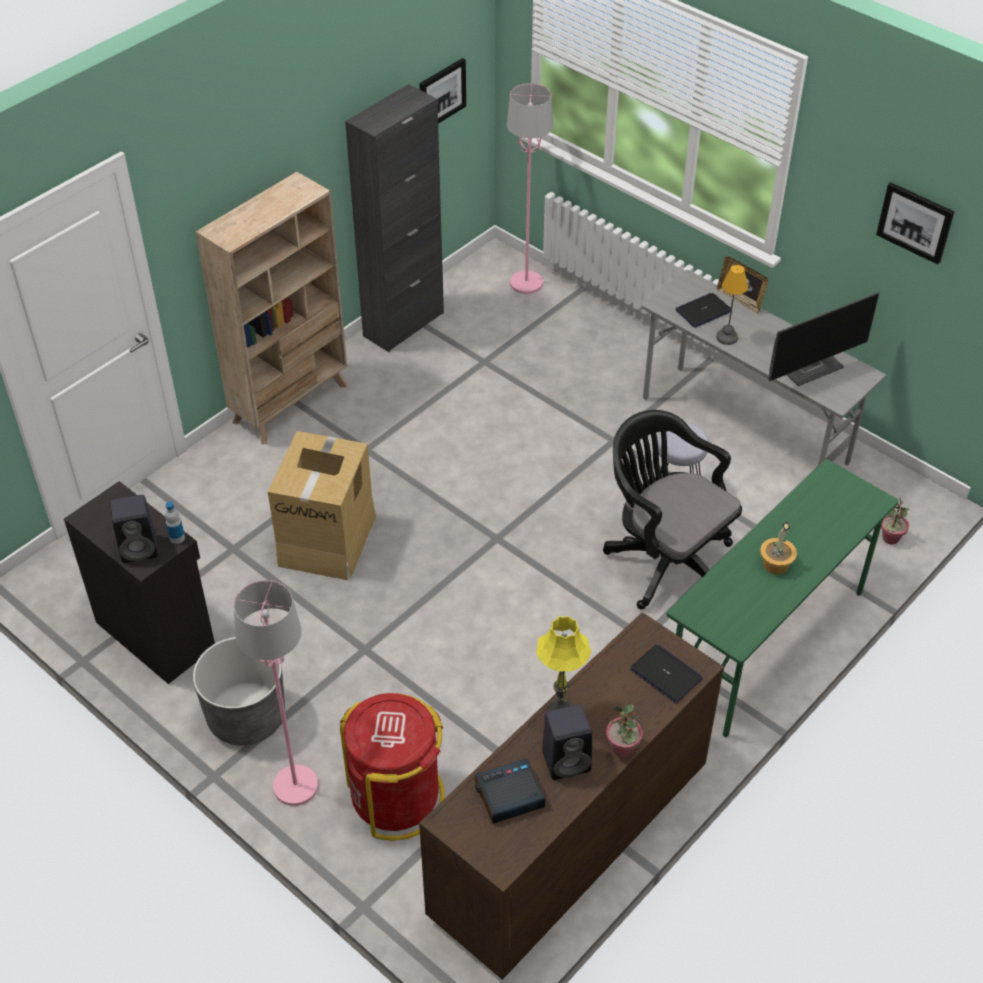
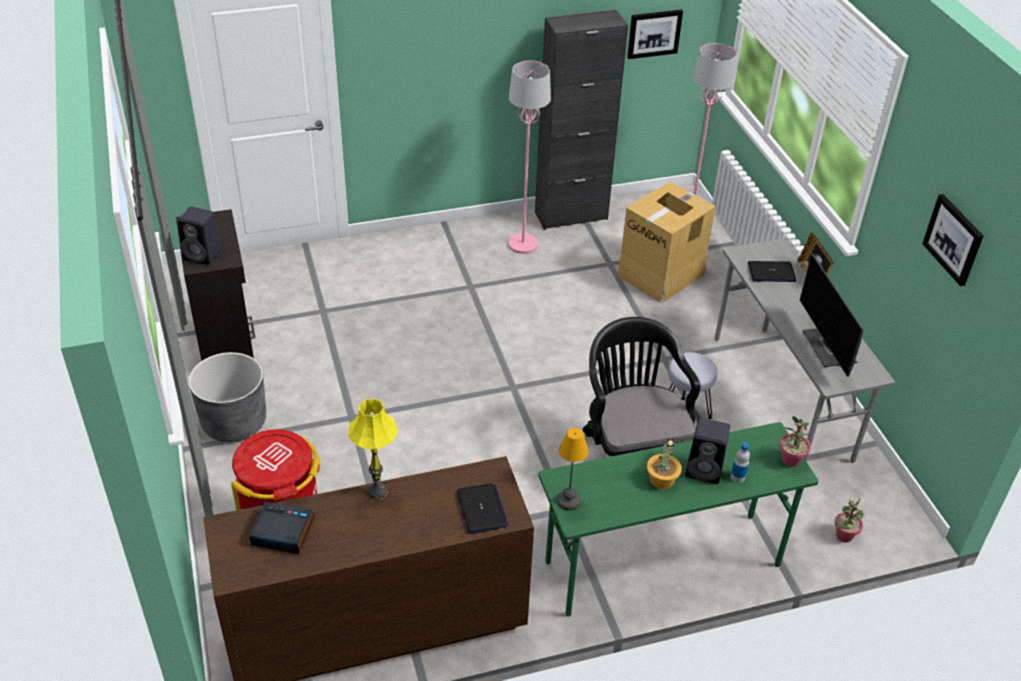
camera: 30 degrees right, 5 degrees down
bottle [165,501,185,544] -> bottle moved to [731,442,750,483]
beige bookcase [196,171,347,444] -> none
pink floor lamp [234,580,318,806] -> pink floor lamp moved to [508,60,551,254]
cardboard box [268,431,376,580] -> cardboard box moved to [617,181,716,302]
black speaker [542,704,592,780] -> black speaker moved to [685,418,730,484]
potted plant [606,705,643,757] -> potted plant moved to [780,416,811,467]
table lamp [716,265,748,345] -> table lamp moved to [557,428,589,511]
monitor [769,292,879,386] -> monitor turned 75 degrees clockwise [800,253,863,377]

